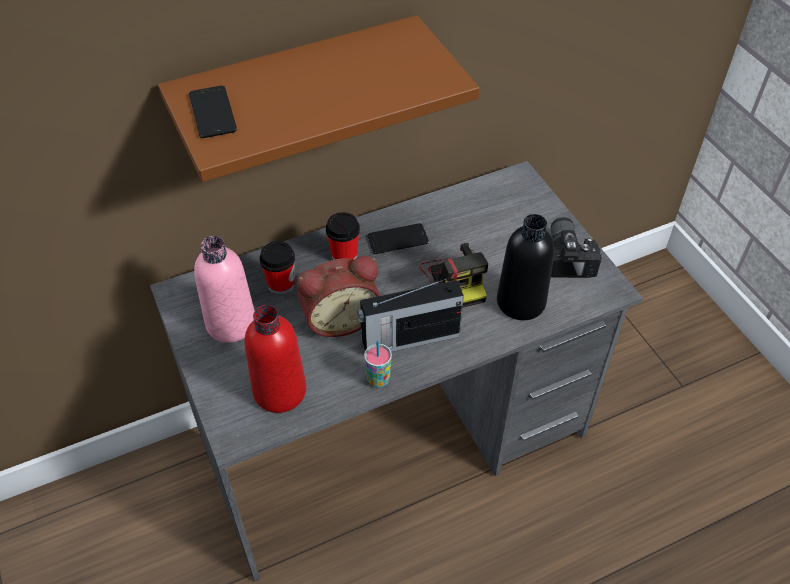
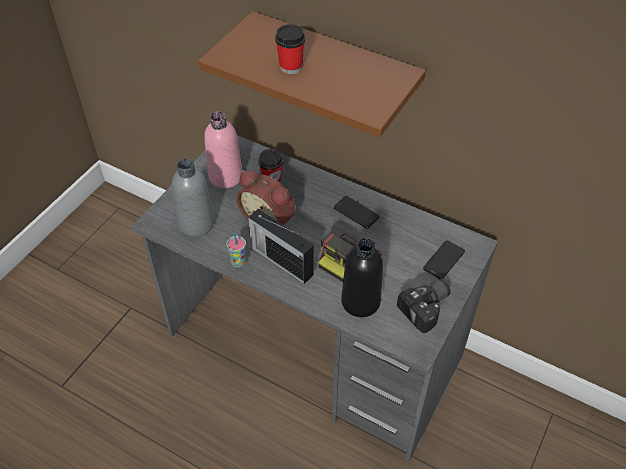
camera: 55 degrees right, 0 degrees up
phone [189,86,237,138] -> phone moved to [423,240,465,279]
red bottle [244,305,306,413] -> grey bottle [172,159,214,237]
cup [326,212,360,260] -> cup moved to [275,24,305,74]

